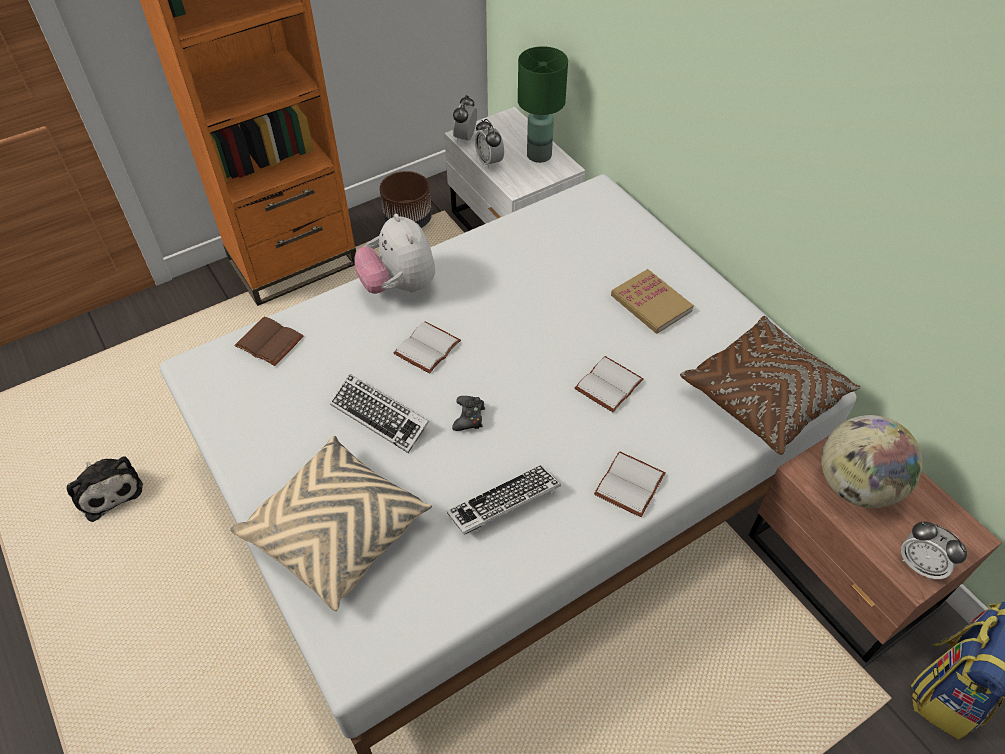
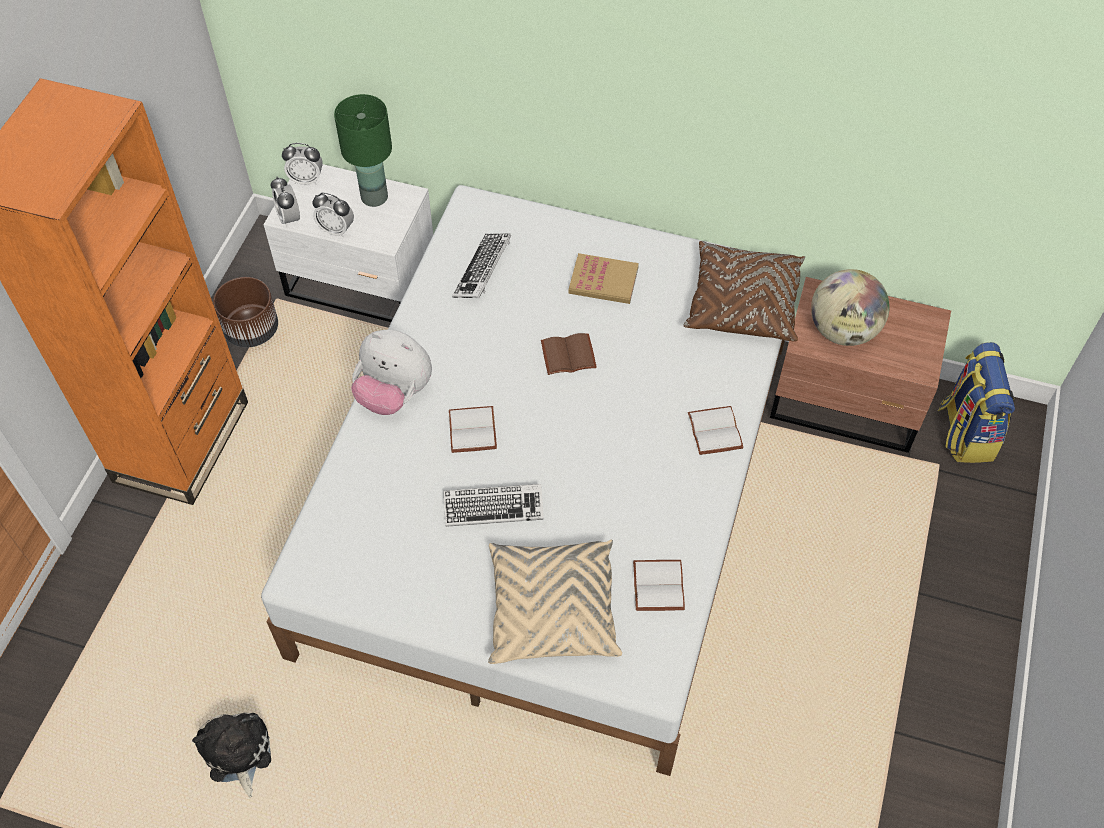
camera: 40 degrees left, 5 degrees up
plush toy [66,456,143,522] -> plush toy turned 120 degrees counterclockwise [192,713,271,798]
brown book [234,317,304,366] -> brown book moved to [541,333,597,375]
keyboard [447,465,561,535] -> keyboard moved to [452,234,511,298]
black game controller [452,396,485,431] -> none
white book [575,356,643,412] -> white book moved to [633,560,685,611]
alarm clock [901,522,967,580] -> alarm clock moved to [282,143,323,185]

